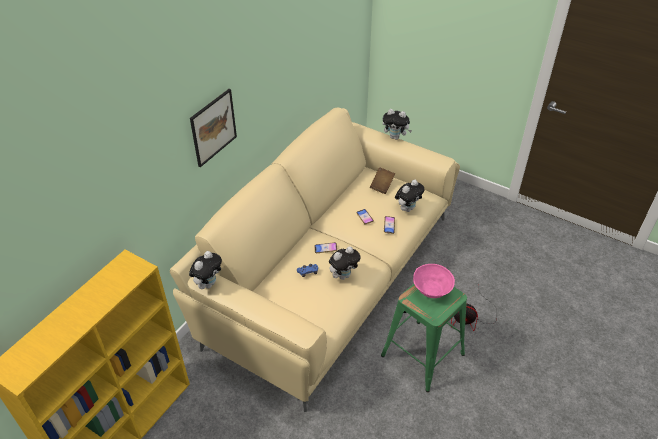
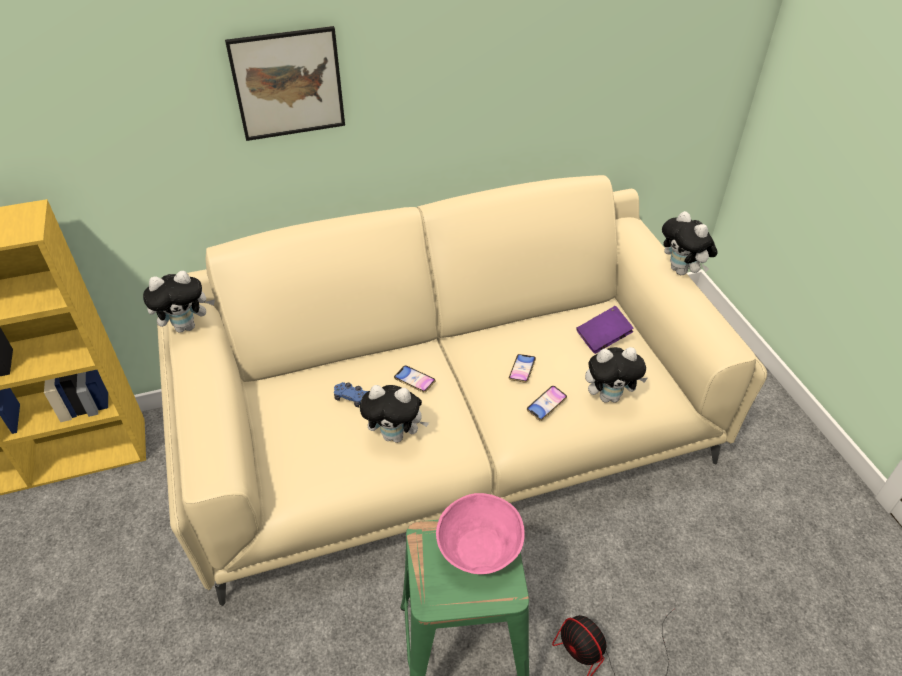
camera: 40 degrees right, 0 degrees up
brown book [370,168,395,194] -> purple book [576,306,634,354]

